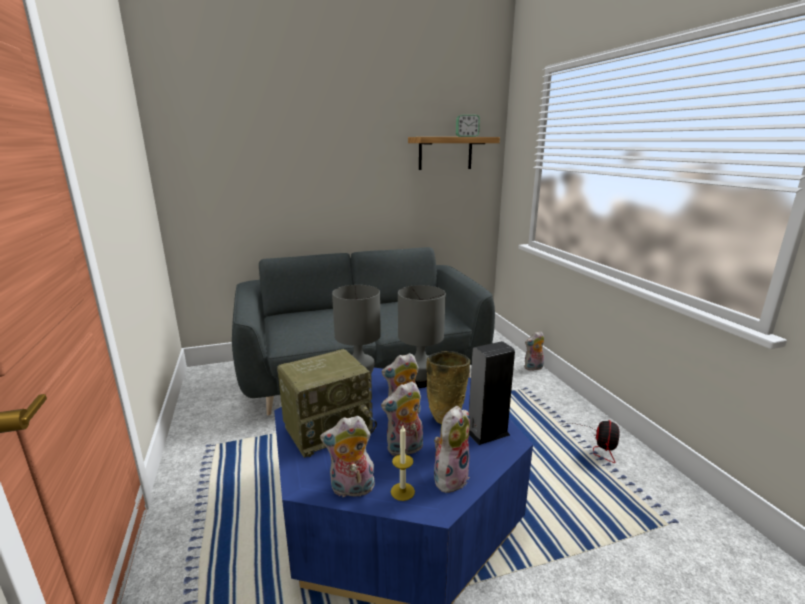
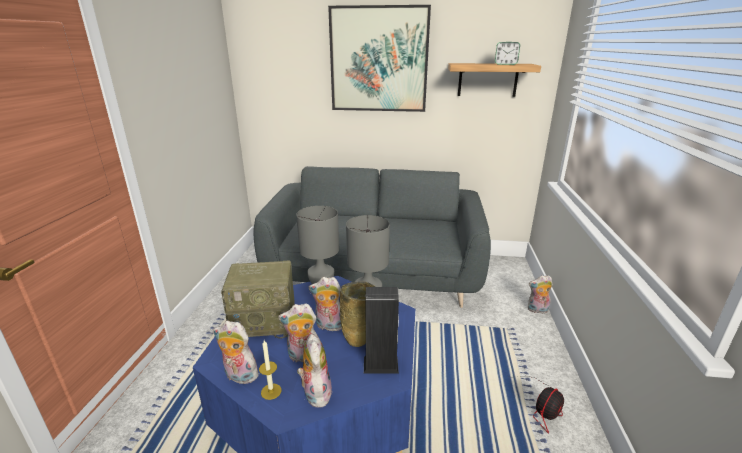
camera: 25 degrees right, 5 degrees up
plush toy [434,406,470,493] -> plush toy turned 75 degrees counterclockwise [297,334,333,408]
none -> picture [328,5,431,112]

